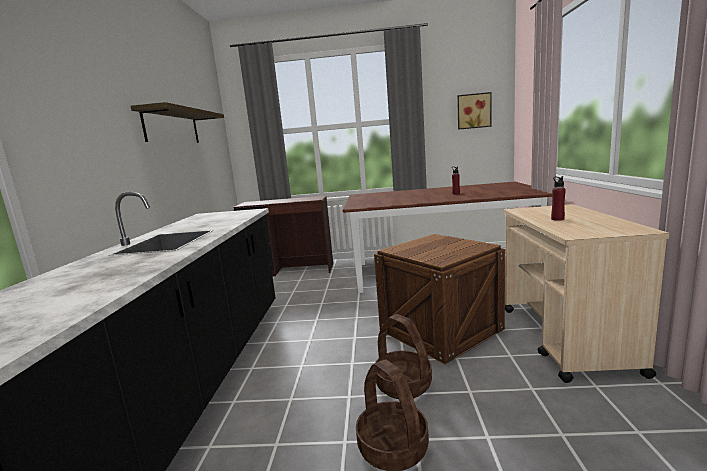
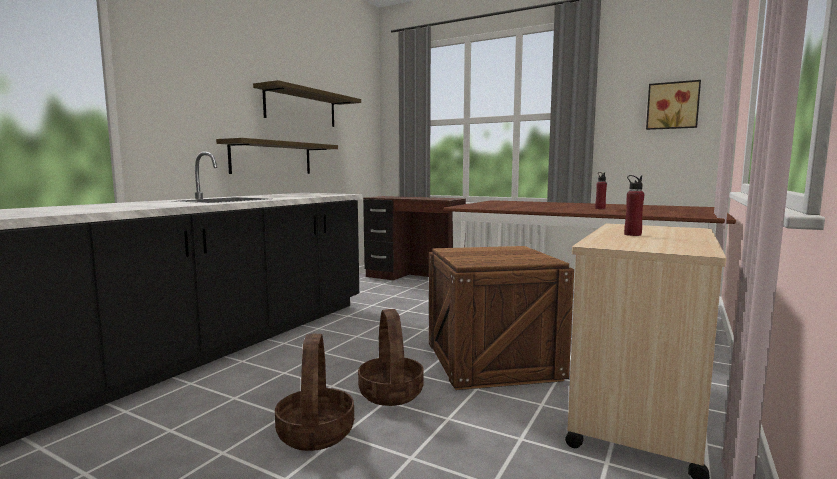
camera: 25 degrees right, 5 degrees down
none -> shelf [216,138,338,174]

